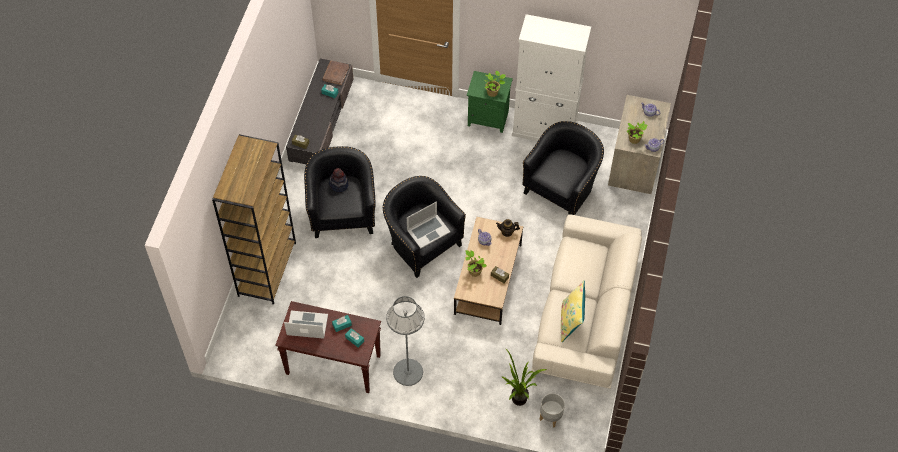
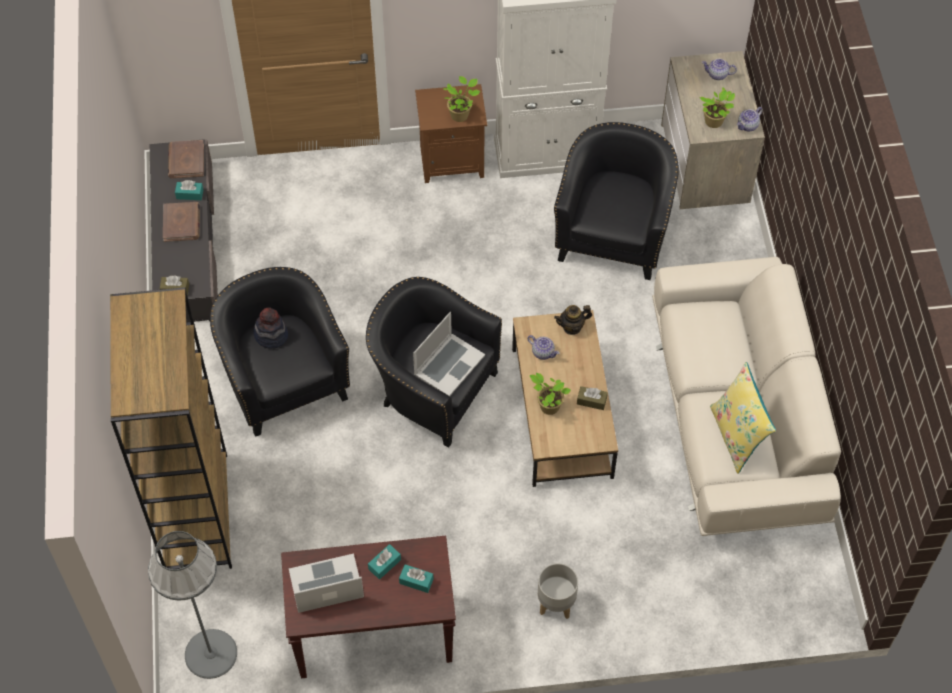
camera: 20 degrees left, 0 degrees up
grey floor lamp [386,296,425,386] -> grey floor lamp moved to [148,531,237,679]
green nightstand [467,71,513,133] -> brown nightstand [415,84,487,183]
potted plant [501,348,547,406] -> none
grey planter [540,393,565,428] -> grey planter moved to [538,563,578,619]
none -> brown book [163,202,200,242]

